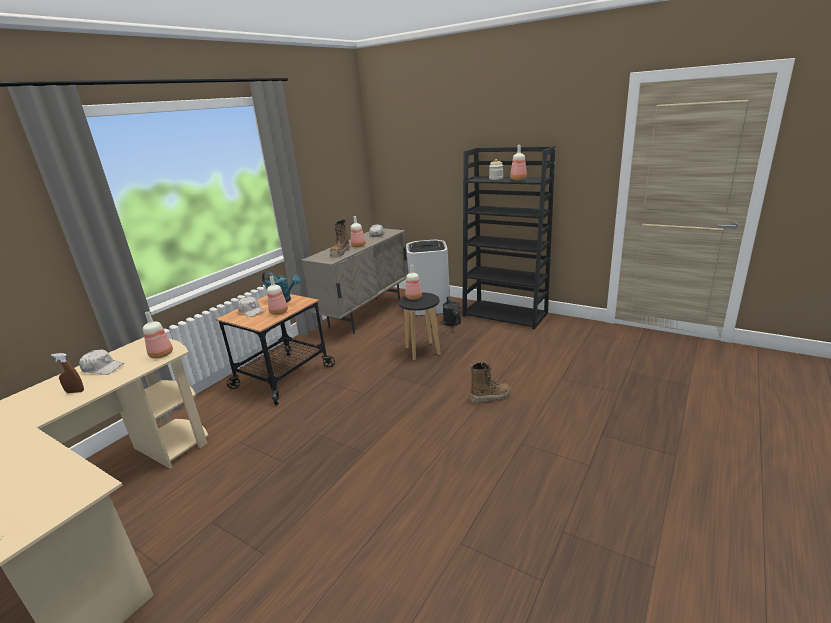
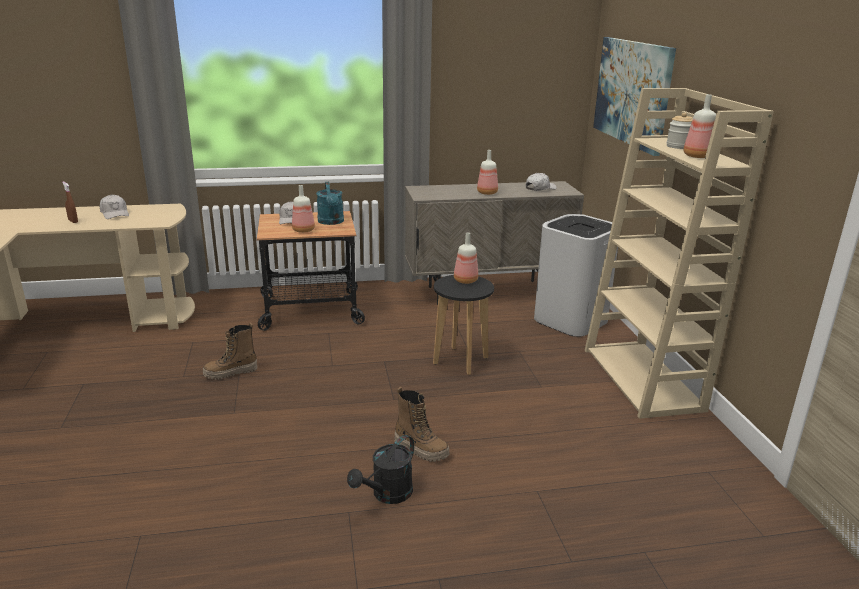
camera: 45 degrees right, 0 degrees up
bottle [143,311,173,359] -> none
boot [330,218,350,256] -> boot moved to [203,323,257,380]
black watering can [443,296,461,326] -> black watering can moved to [347,435,414,504]
black bookcase [462,146,555,330] -> beige bookcase [585,88,774,419]
none -> picture [593,37,676,156]

